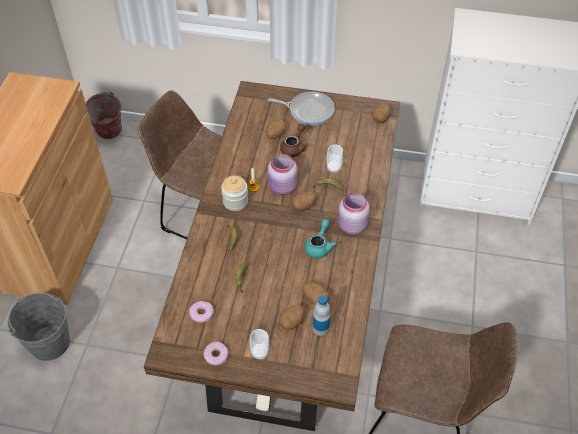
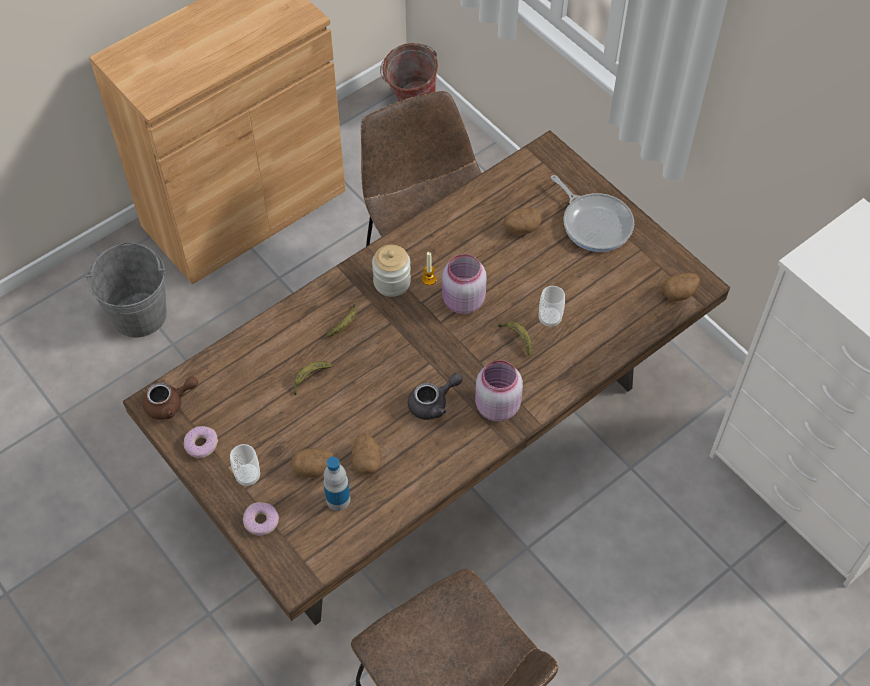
camera: 40 degrees right, 5 degrees up
donut [189,301,214,323] -> donut moved to [243,502,279,536]
brown teapot [280,123,308,157] -> brown teapot moved to [143,376,198,420]
potato [291,191,317,211] -> none
turquoise teapot [304,219,337,258] -> grey teapot [408,373,463,420]

